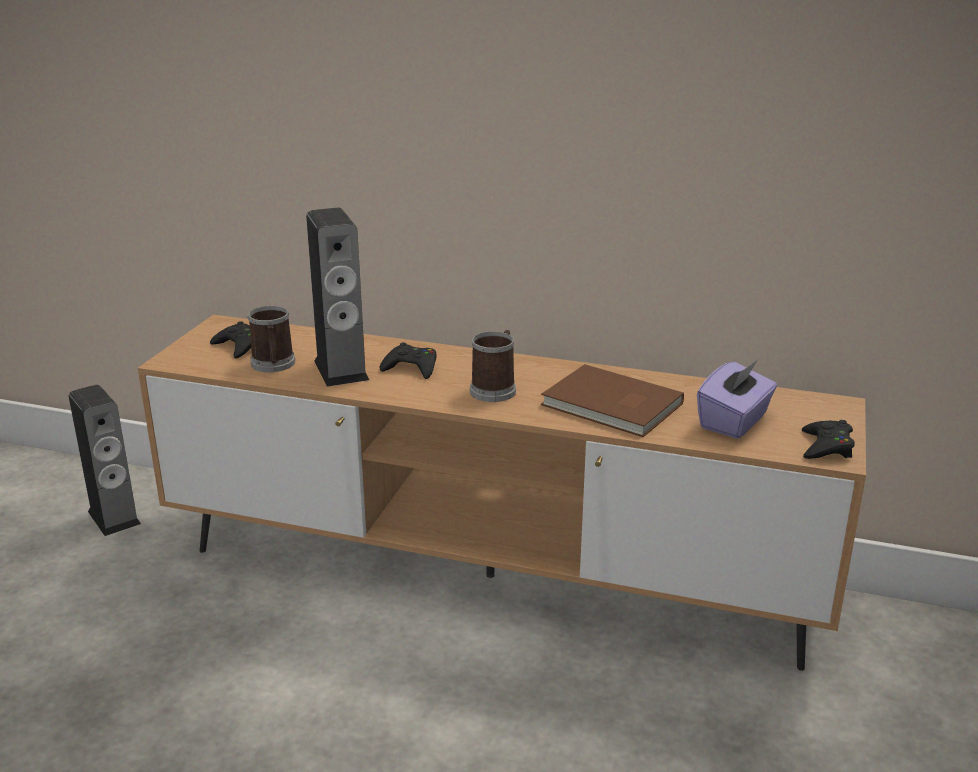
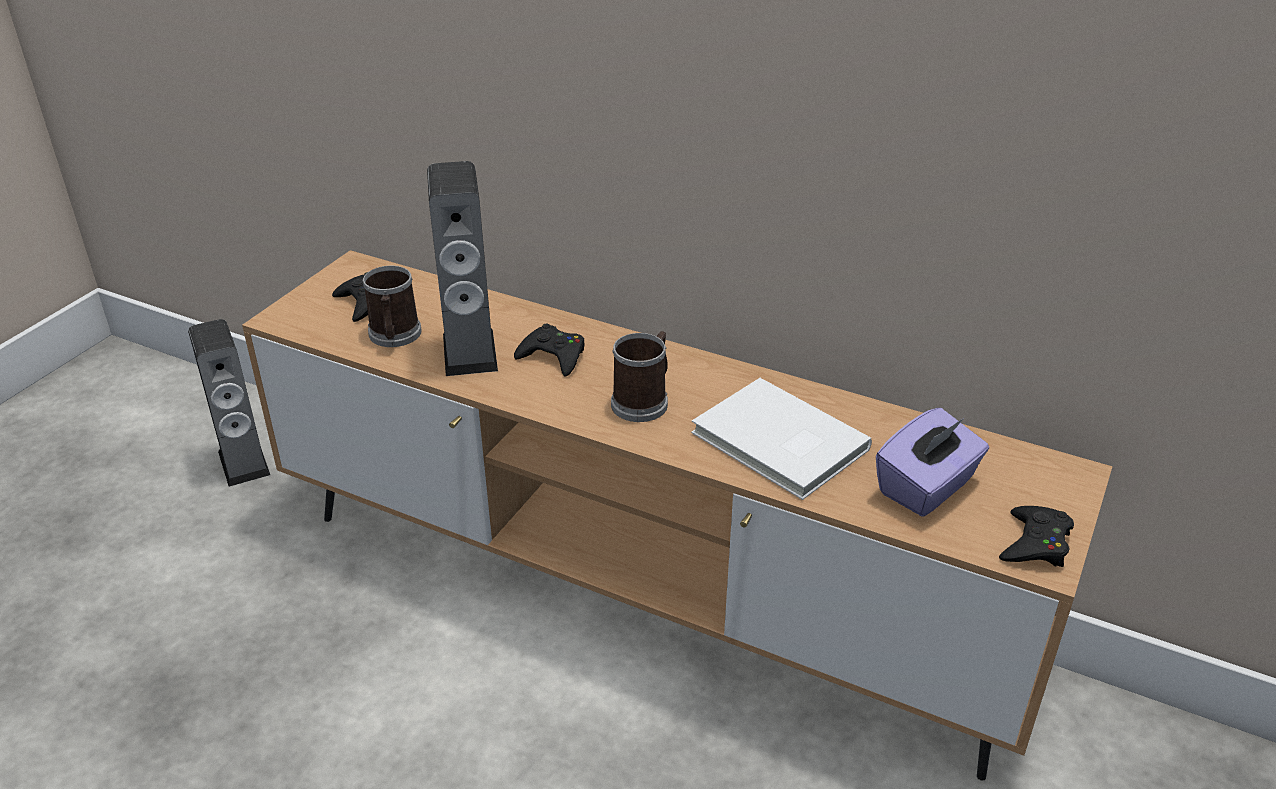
camera: 10 degrees right, 10 degrees up
brown book [541,364,684,437] -> white book [691,378,872,500]

